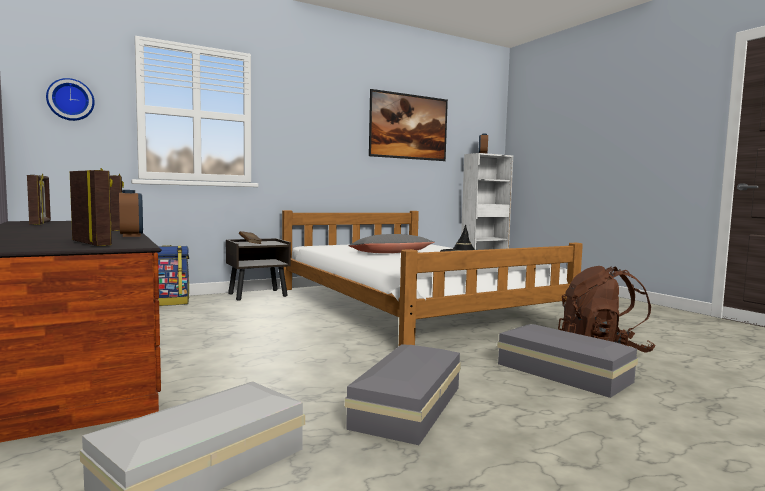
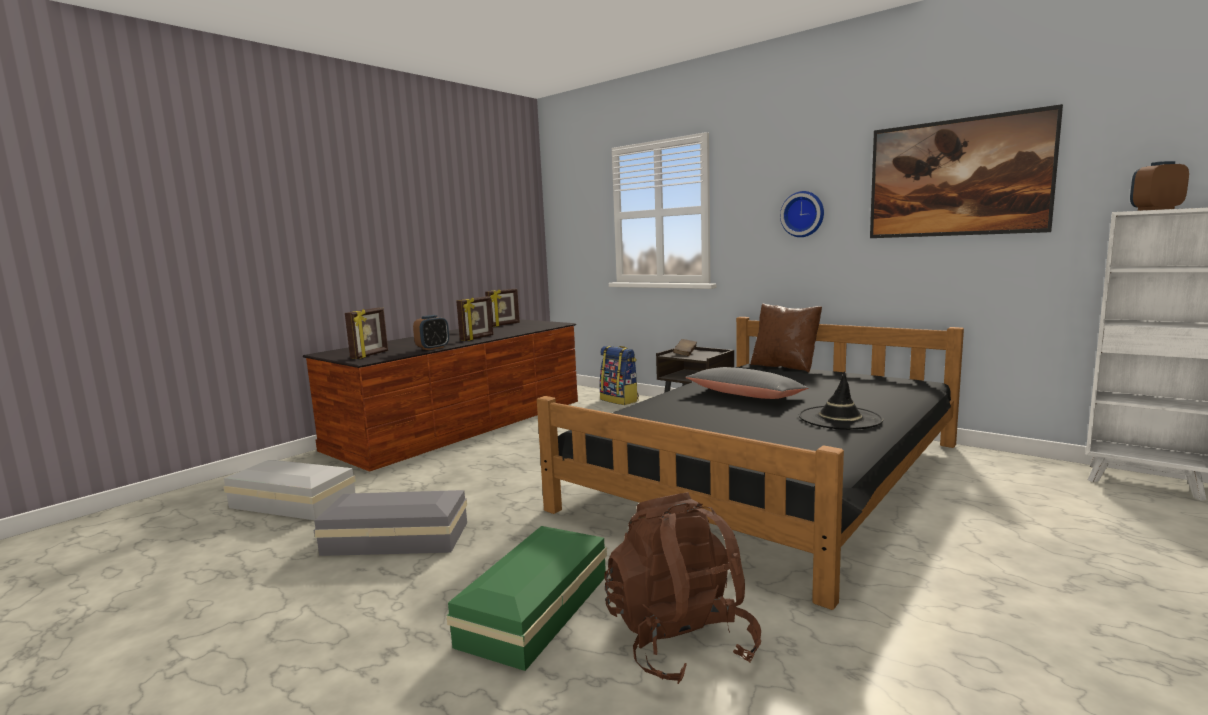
camera: 70 degrees right, 5 degrees up
wall clock [46,78,95,121] -> wall clock moved to [780,191,824,237]
white bed [282,210,583,346] -> black bed [537,317,964,610]
grey storage box [497,324,638,398] -> green storage box [446,526,607,671]
none -> brown pillow [750,303,822,373]

